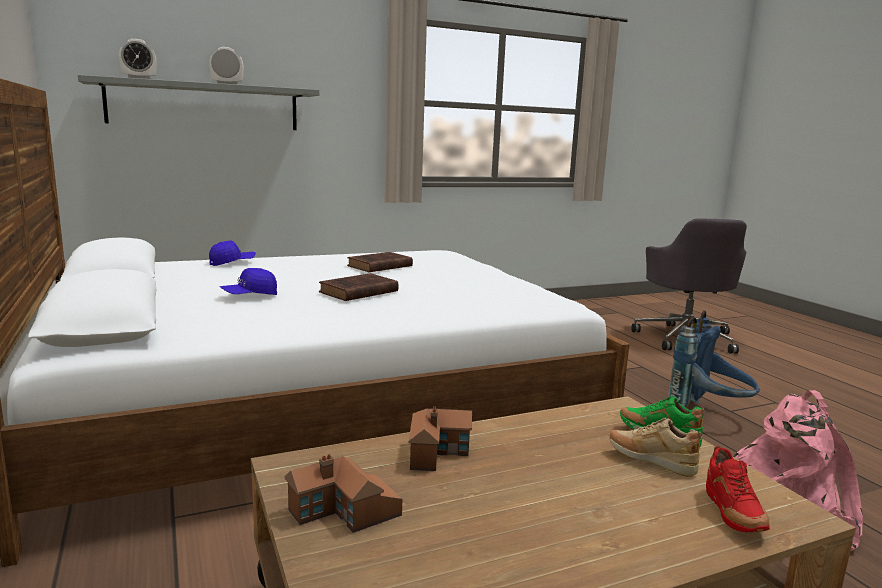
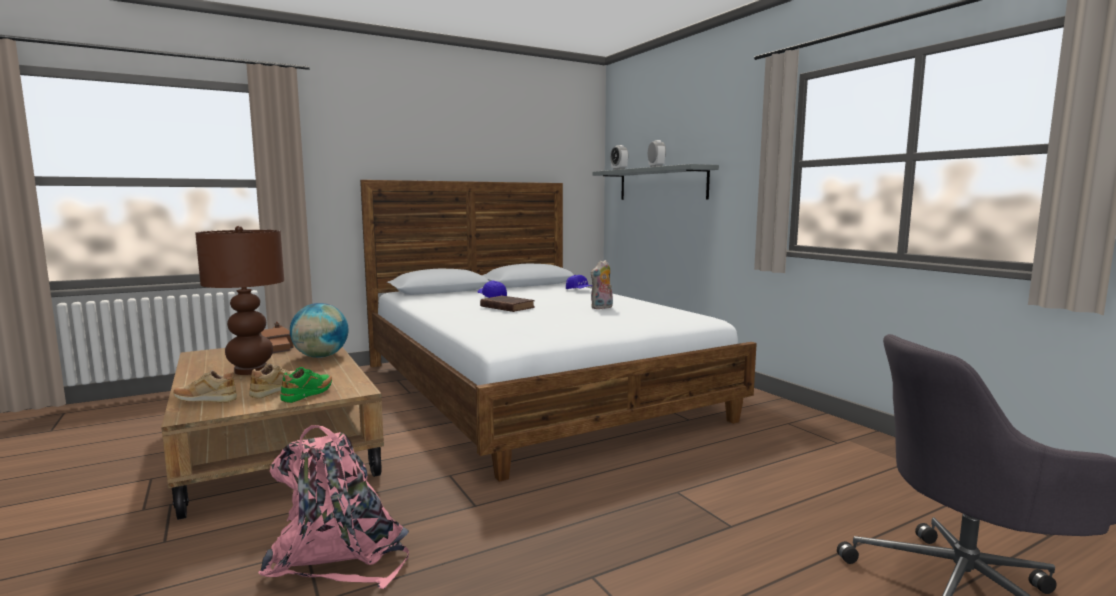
camera: 85 degrees right, 5 degrees down
brown book [347,252,413,272] -> plush toy [591,260,613,309]
toy house [409,407,472,471] -> globe [290,303,349,358]
blue backpack [668,310,760,407] -> none
red shoe [706,446,770,532] -> beige shoe [173,370,237,403]
none -> brown table lamp [195,226,284,375]

